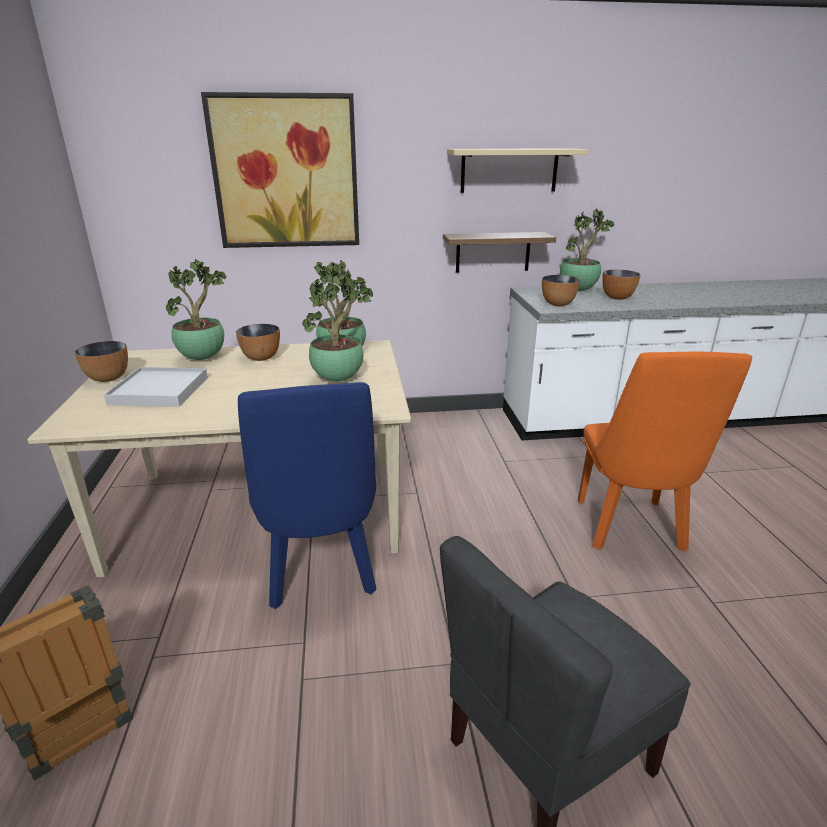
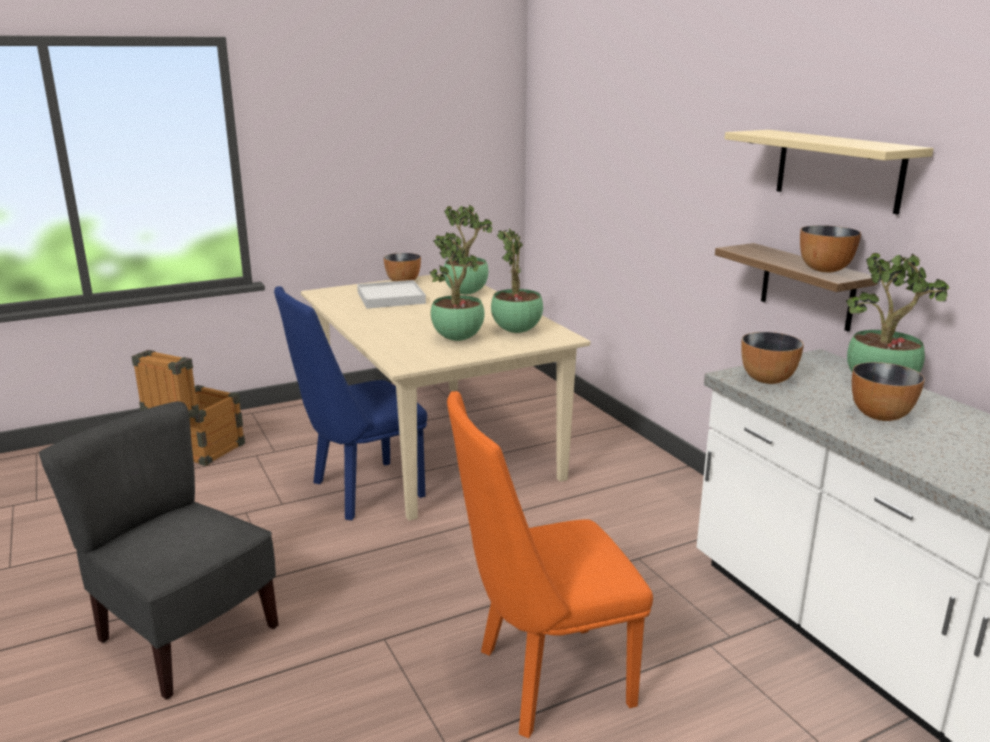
camera: 70 degrees right, 5 degrees down
picture [201,92,359,248] -> none
bowl [236,324,280,361] -> bowl moved to [800,225,861,272]

